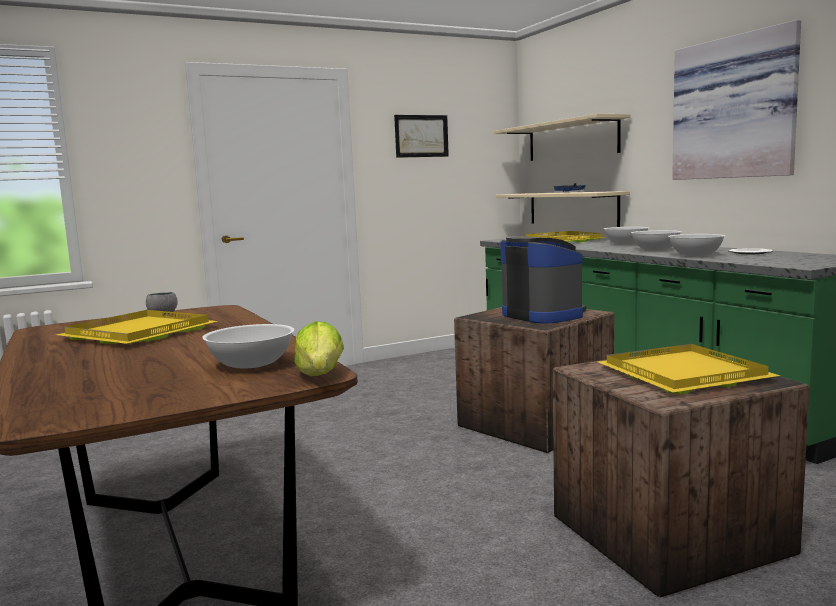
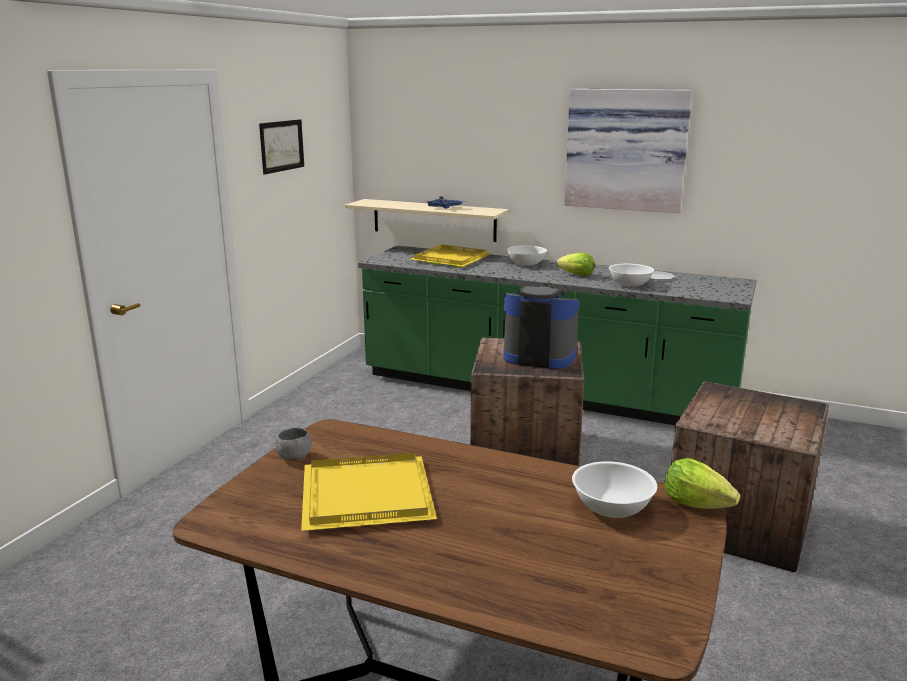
camera: 40 degrees left, 10 degrees up
beige shelf [494,114,630,161] -> none
yellow tray [598,344,780,395] -> none
white bowl [631,230,682,250] -> lettuce [557,253,595,276]

